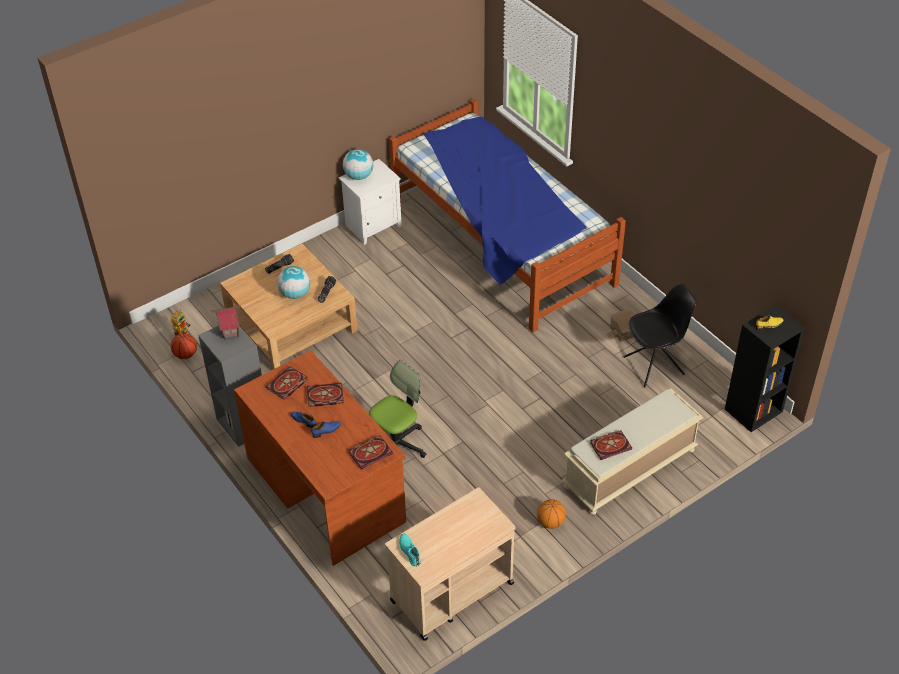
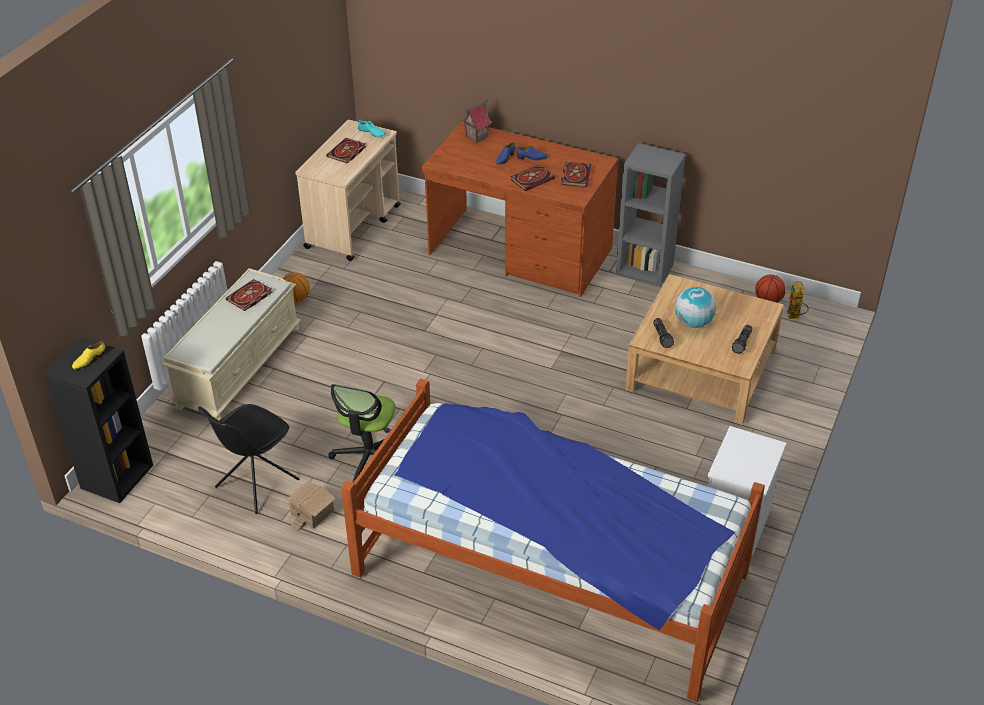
camera: 150 degrees right, 5 degrees down
toy house [211,305,241,340] -> toy house moved to [462,100,492,143]
globe [343,149,373,180] -> none
book [349,435,393,469] -> book moved to [326,138,366,163]
office chair [369,360,426,458] -> office chair moved to [328,384,395,482]

